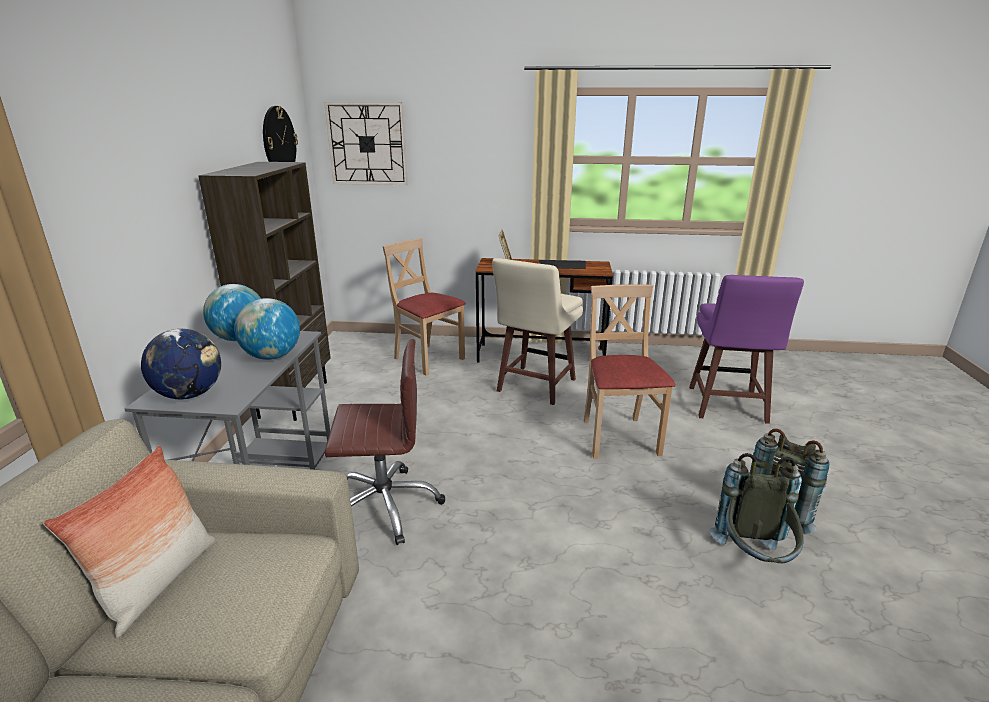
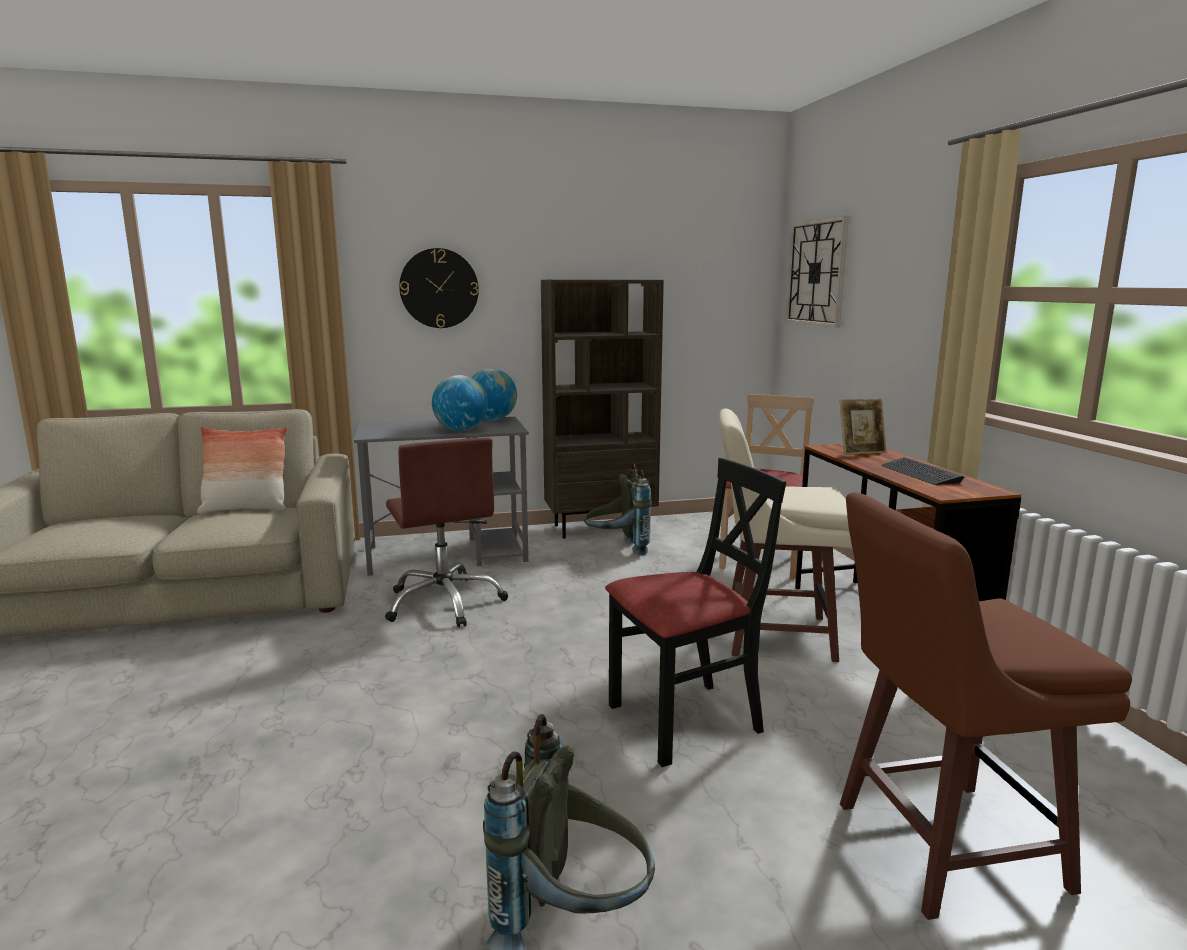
camera: 70 degrees right, 10 degrees down
globe [141,329,221,399] -> none
wall clock [263,106,298,162] -> wall clock moved to [399,248,479,328]
beige chair [584,284,675,459] -> black chair [605,458,786,767]
purple stool [689,275,804,424] -> brown stool [840,492,1132,920]
grey backpack [710,453,804,563] -> grey backpack moved to [584,463,652,555]

